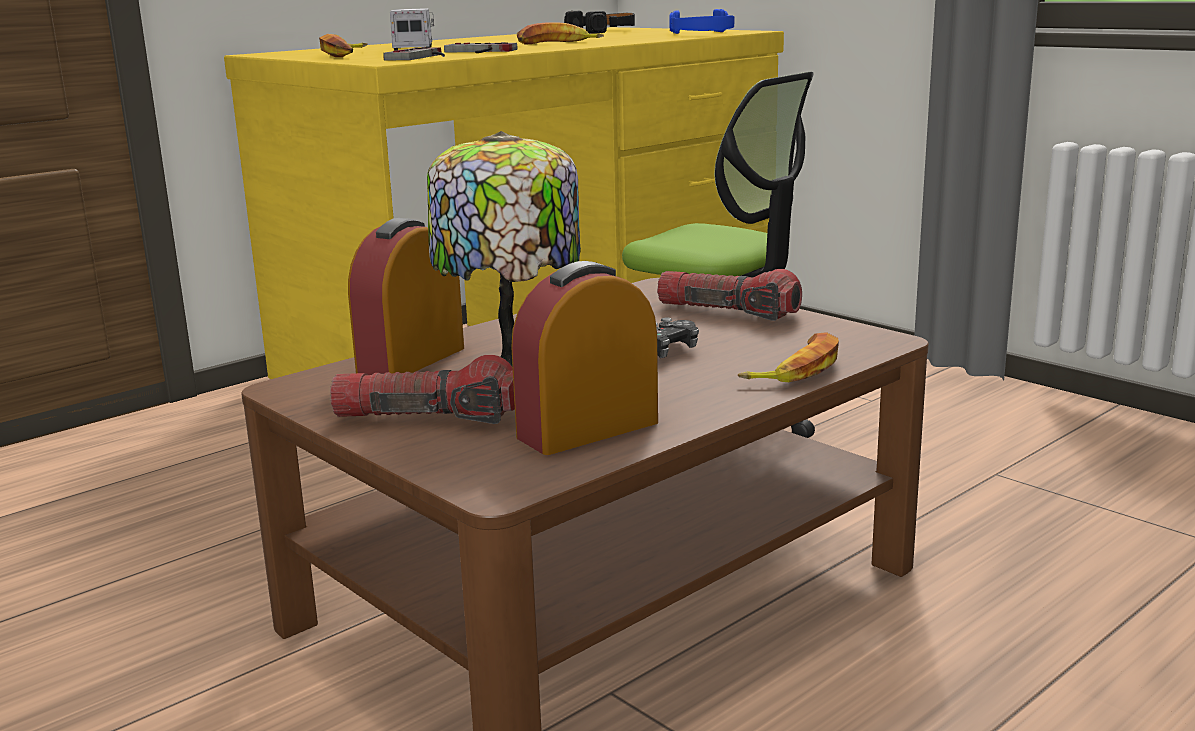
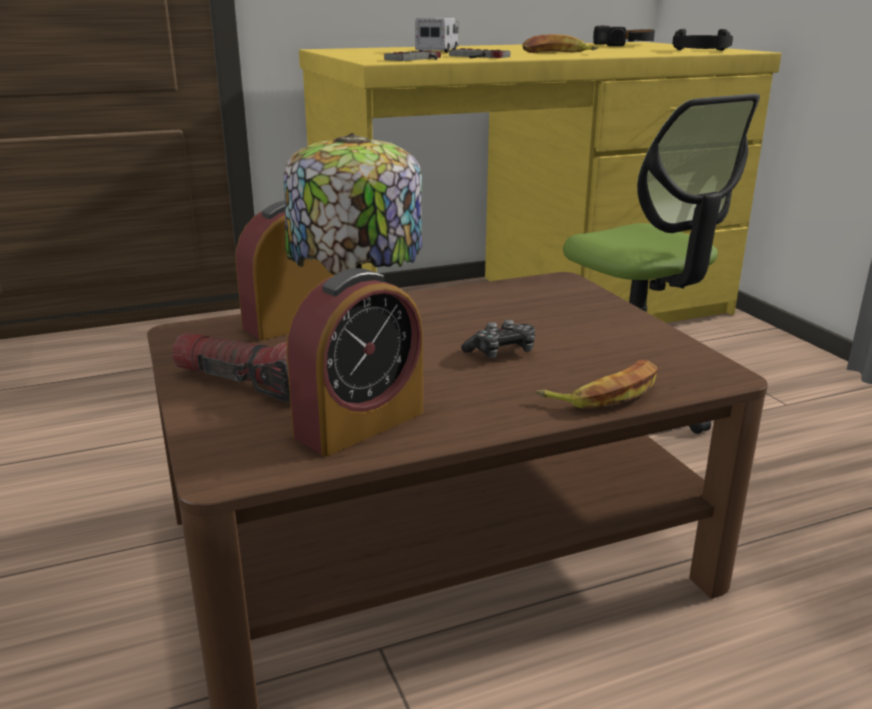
camera: 20 degrees right, 5 degrees up
banana [319,34,368,57] -> none
alarm clock [511,261,658,455] -> alarm clock turned 150 degrees clockwise [286,268,423,456]
flashlight [657,269,802,321] -> none
blue headphones [670,9,734,34] -> black headphones [672,29,733,51]

